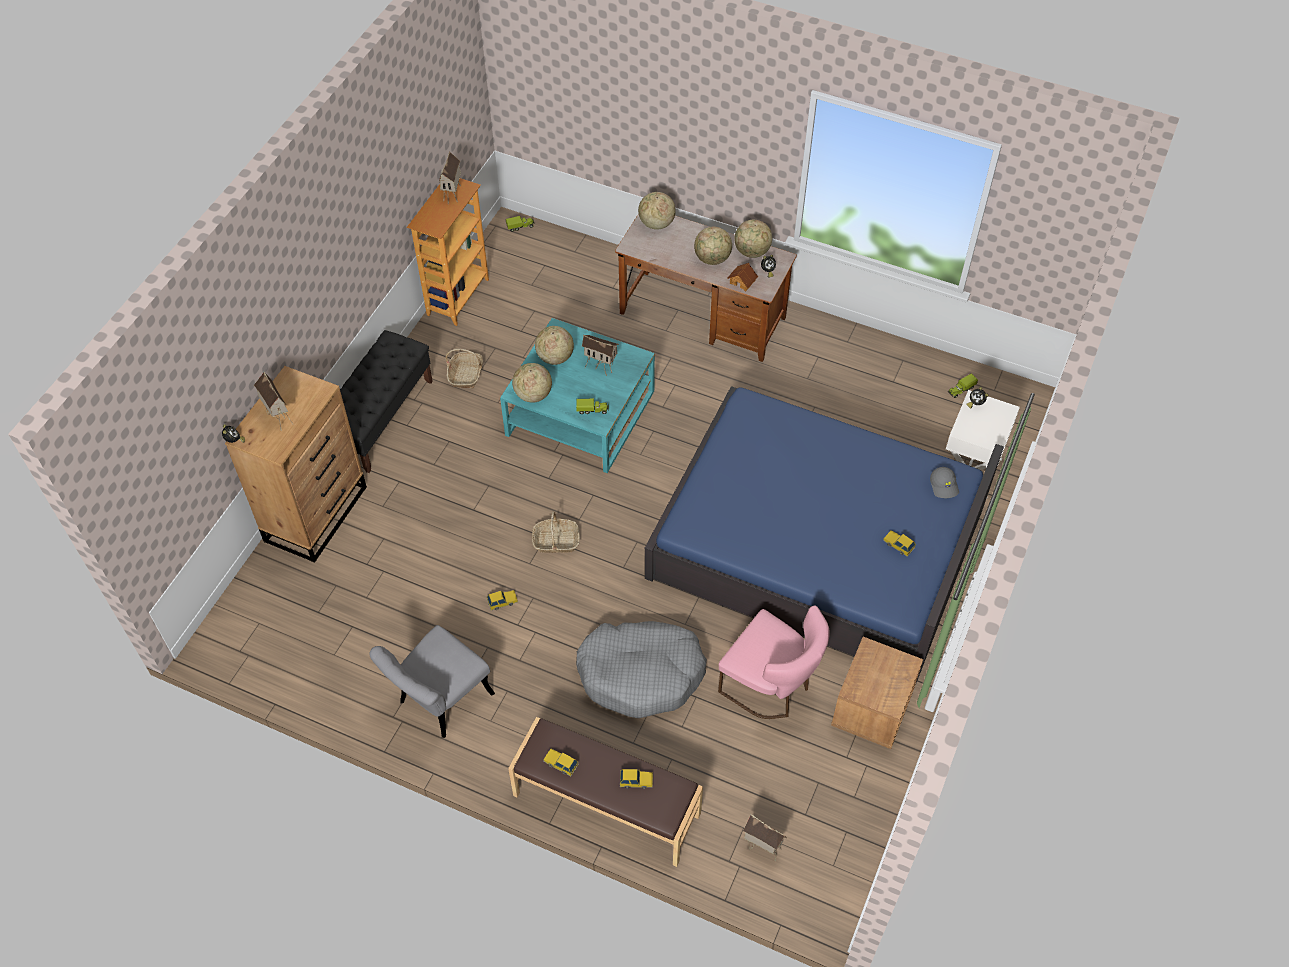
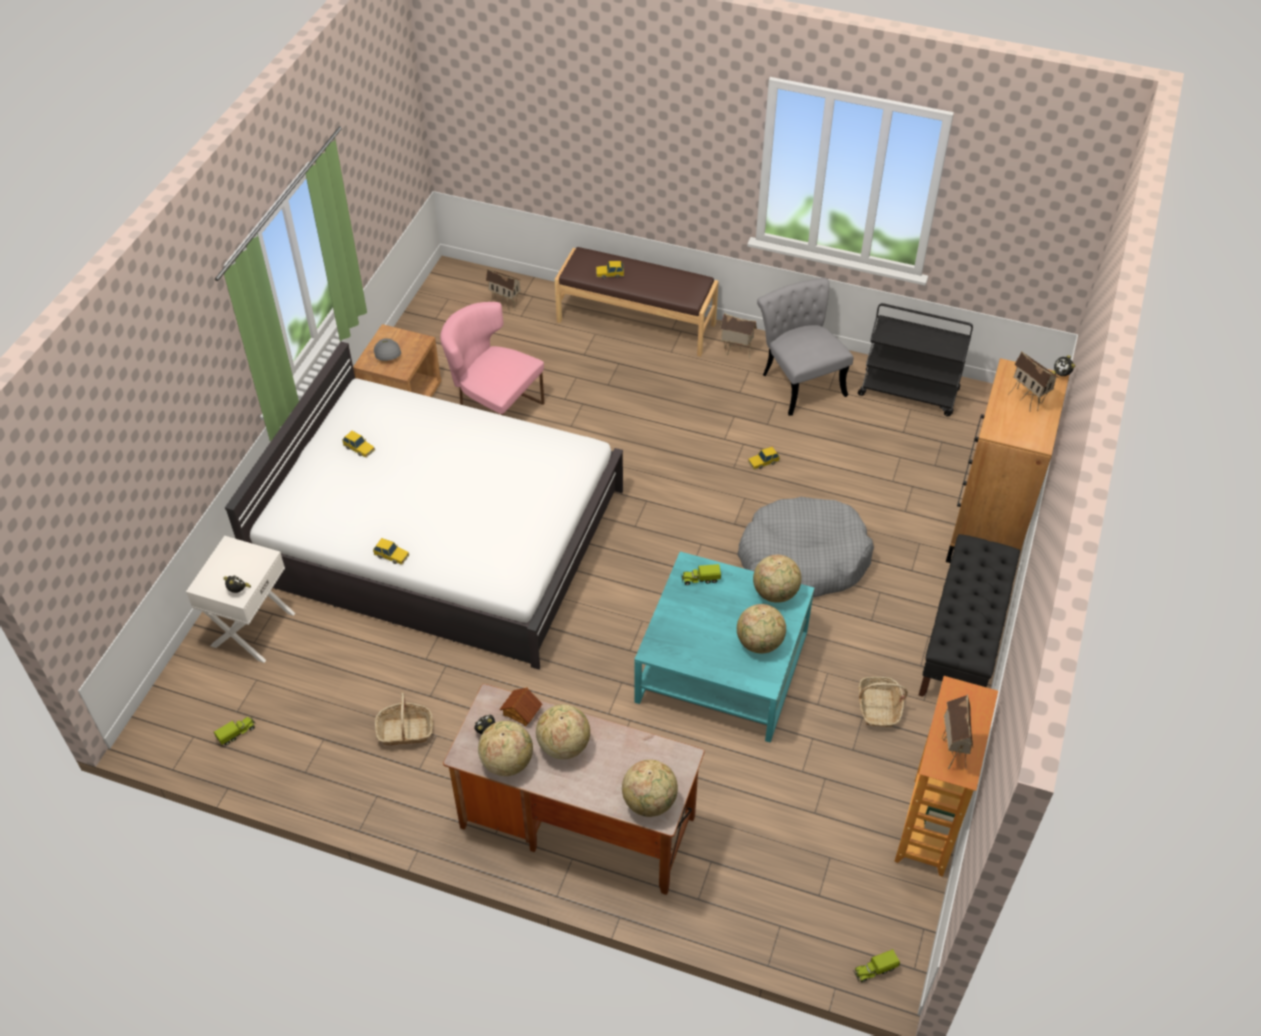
camera: 175 degrees right, 5 degrees down
grey chair [369,625,495,738] -> grey chair turned 60 degrees counterclockwise [757,278,854,416]
basket [532,512,580,553] -> basket moved to [375,692,433,746]
toy car [543,749,579,776] -> toy car moved to [373,538,410,565]
grey dog bed [576,621,707,718] -> grey dog bed moved to [737,497,874,597]
toy house [582,335,619,376] -> toy house moved to [720,313,757,359]
blue bed [645,386,1004,683] -> white bed [225,342,623,670]
grey cap [930,467,959,498] -> grey cap moved to [374,338,401,361]
none -> black cart [858,303,973,416]

